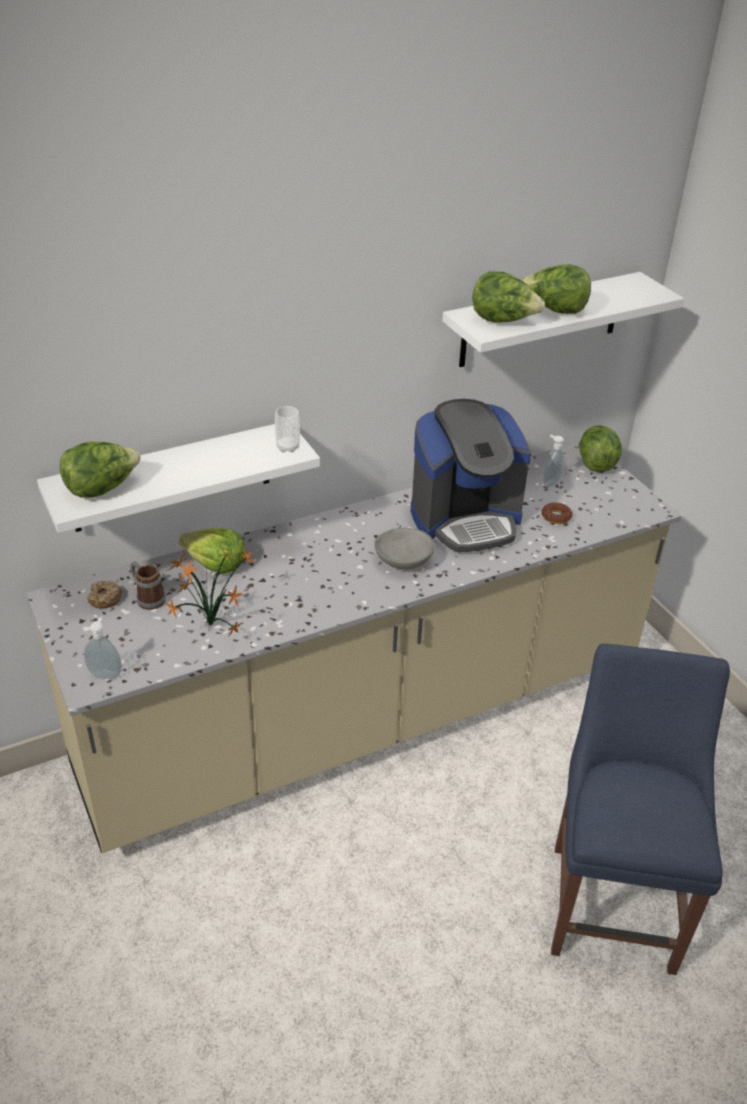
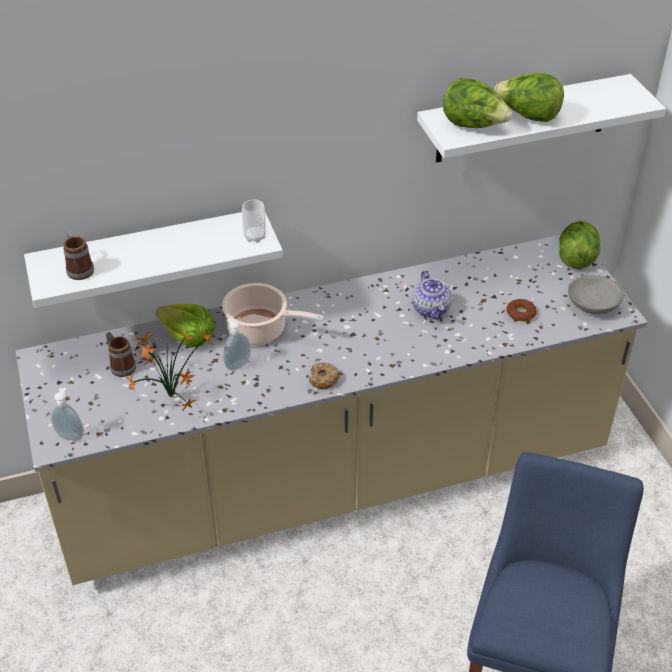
camera: 10 degrees right, 5 degrees up
lettuce [60,441,141,498] -> mug [63,231,94,280]
donut [87,581,123,608] -> donut moved to [309,362,340,389]
grey bowl [375,528,435,569] -> grey bowl moved to [568,275,624,314]
coffee machine [411,399,531,552] -> teapot [412,270,451,320]
soap dispenser [543,435,565,487] -> soap dispenser moved to [223,318,251,371]
none -> cooking pot [222,283,324,345]

